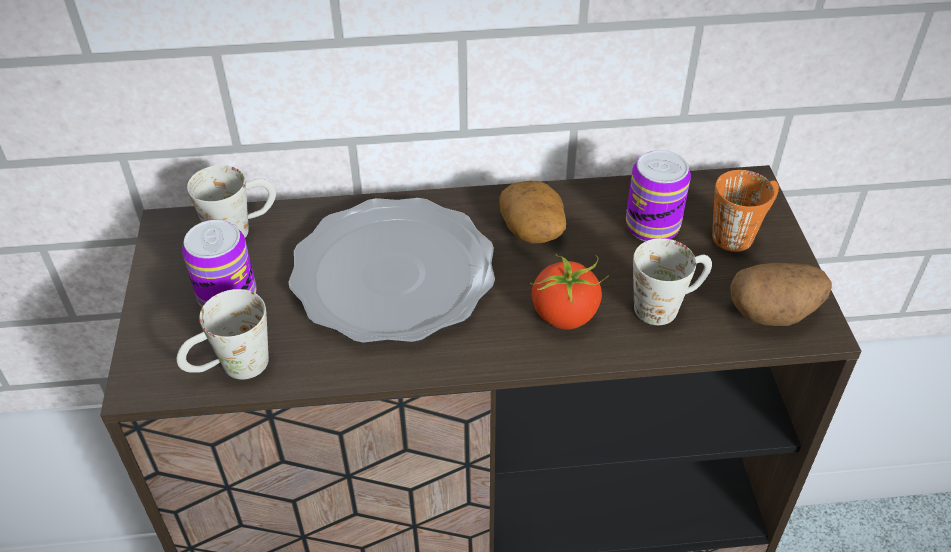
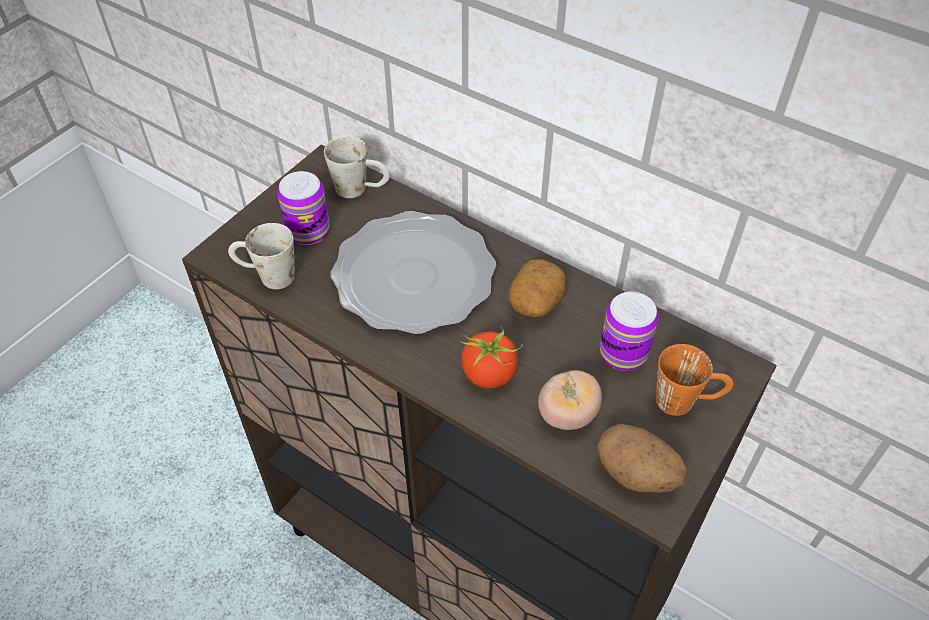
camera: 40 degrees right, 5 degrees up
white mug [633,238,712,325] -> tomato [538,370,602,430]

